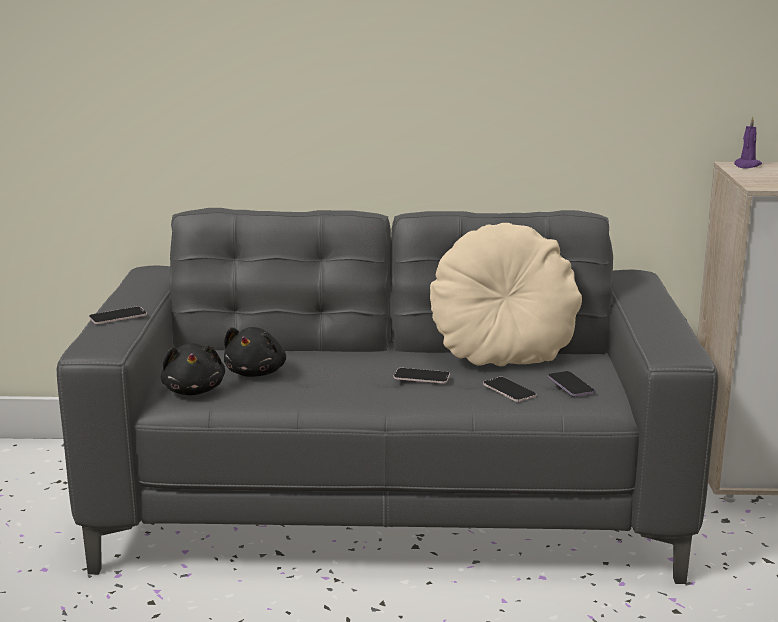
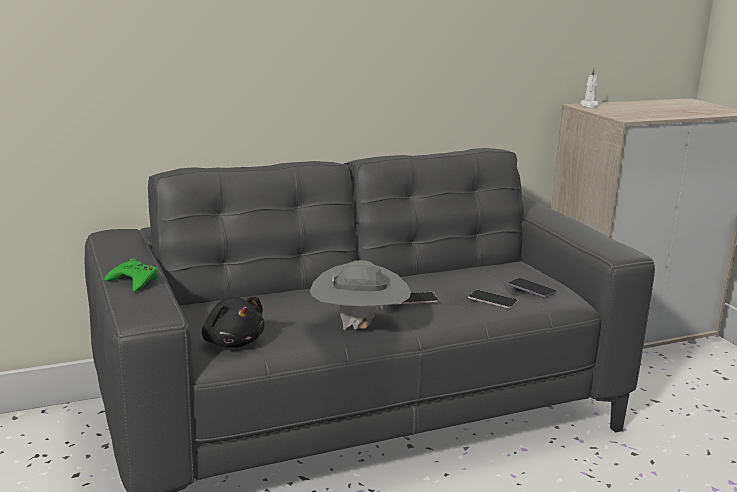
camera: 25 degrees left, 0 degrees up
phone [89,306,147,324] -> green game controller [104,258,158,292]
black plush toy [224,327,286,377] -> none
beige pillow [430,223,582,366] -> none
purple candle [734,116,762,168] -> white candle [580,68,599,108]
none -> grey hat [310,260,411,330]

